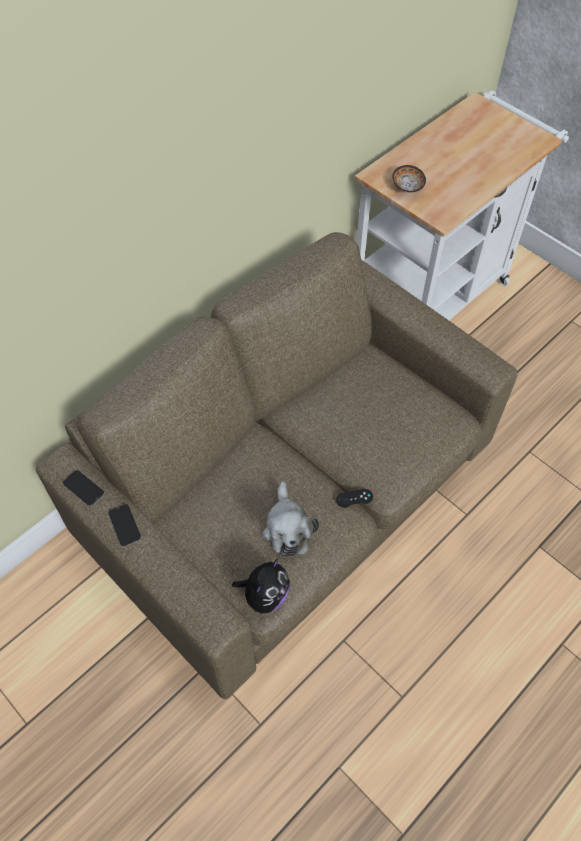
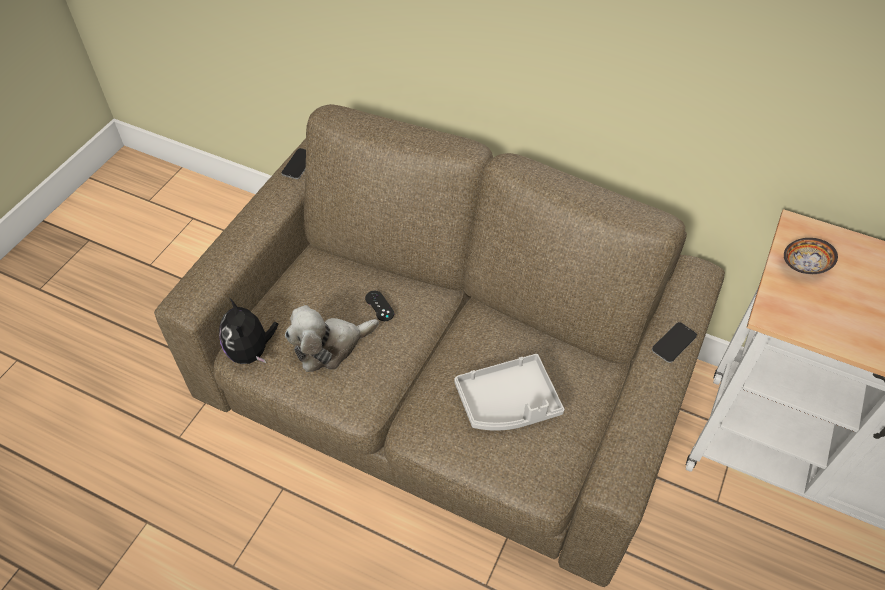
camera: 70 degrees right, 5 degrees down
phone [108,504,141,547] -> phone moved to [652,322,697,363]
plush toy [232,558,290,614] -> plush toy turned 60 degrees clockwise [219,298,278,364]
black game controller [336,489,373,508] -> black game controller moved to [365,291,394,321]
none -> grey tray [454,354,564,431]

